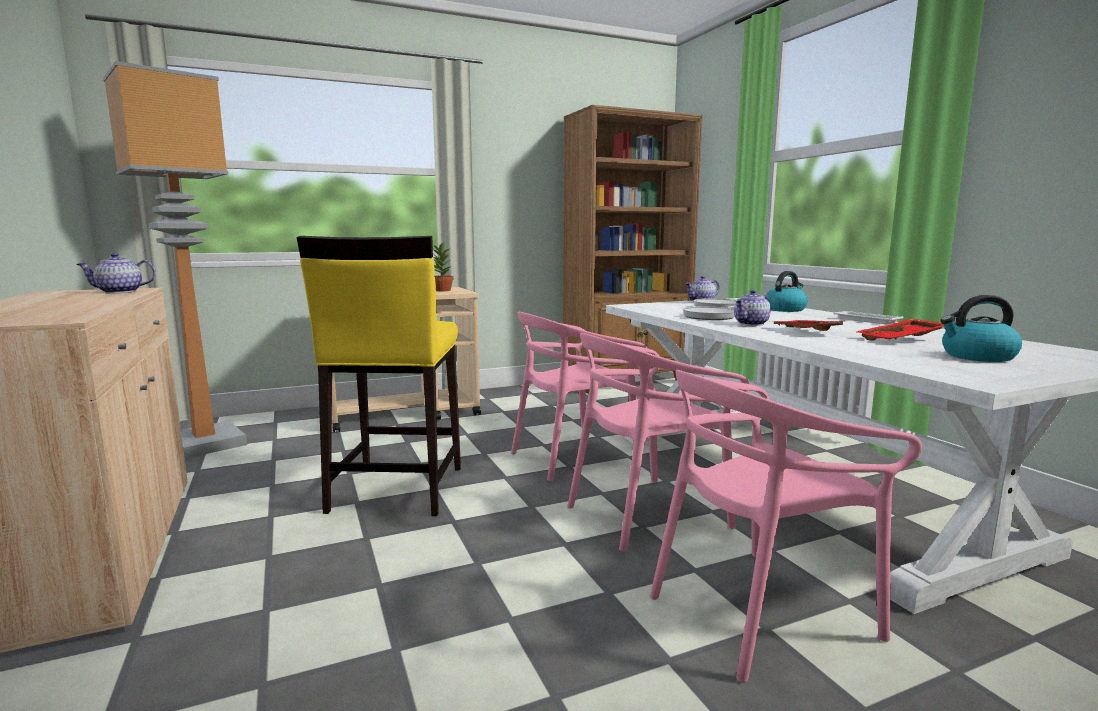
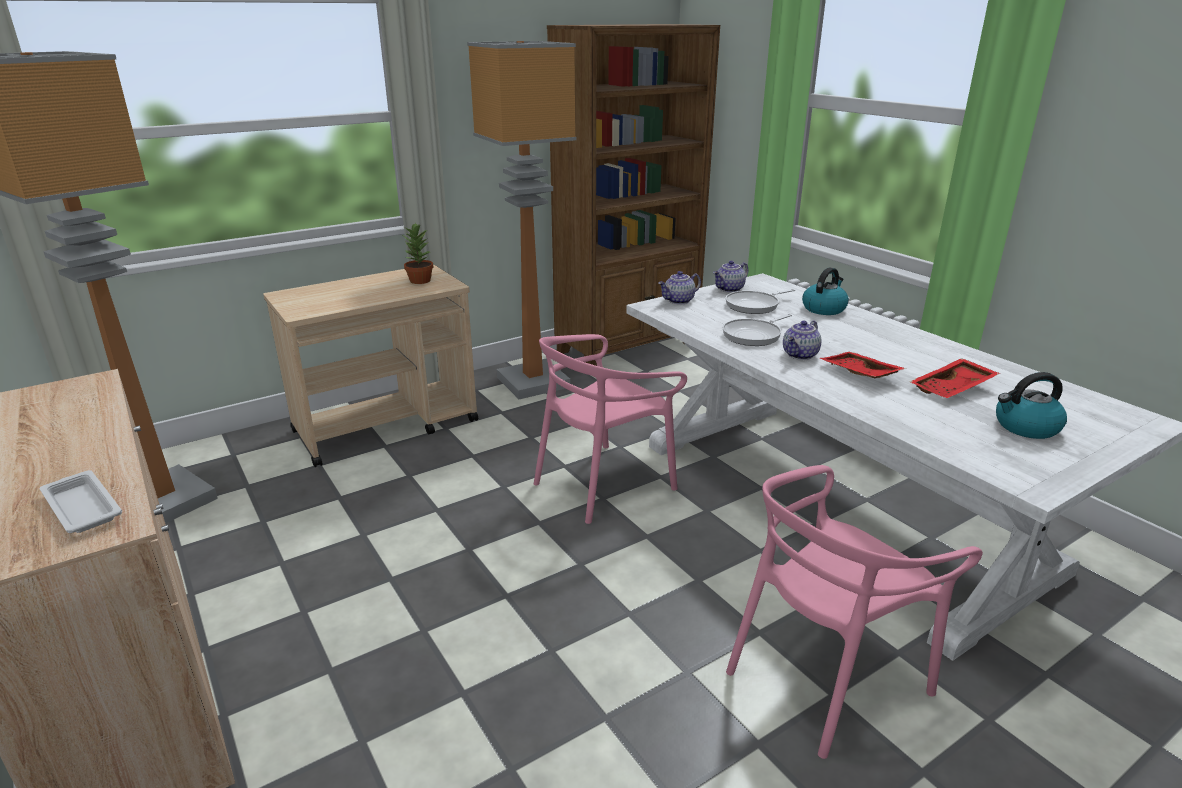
camera: 10 degrees left, 15 degrees up
teapot [76,253,156,293] -> teapot moved to [658,271,701,304]
yellow stool [297,236,461,516] -> none
pink chair [567,333,749,552] -> none
white tray [833,311,903,324] -> white tray moved to [40,470,122,533]
none -> floor lamp [467,41,577,399]

